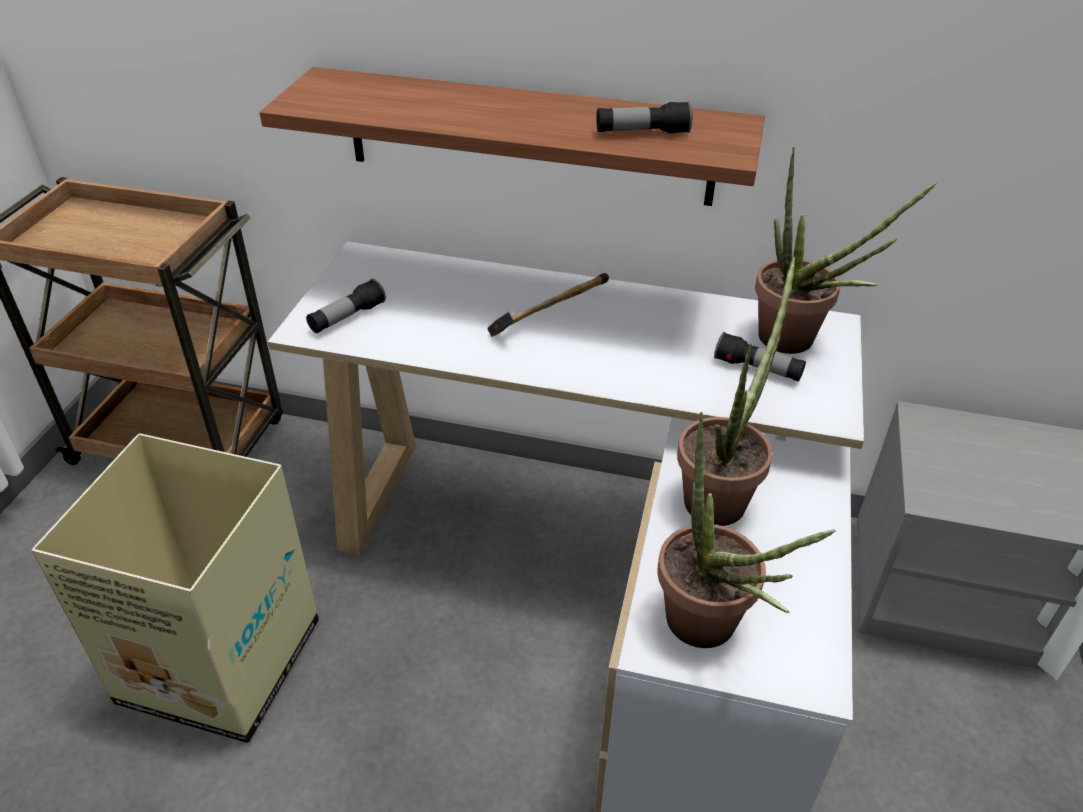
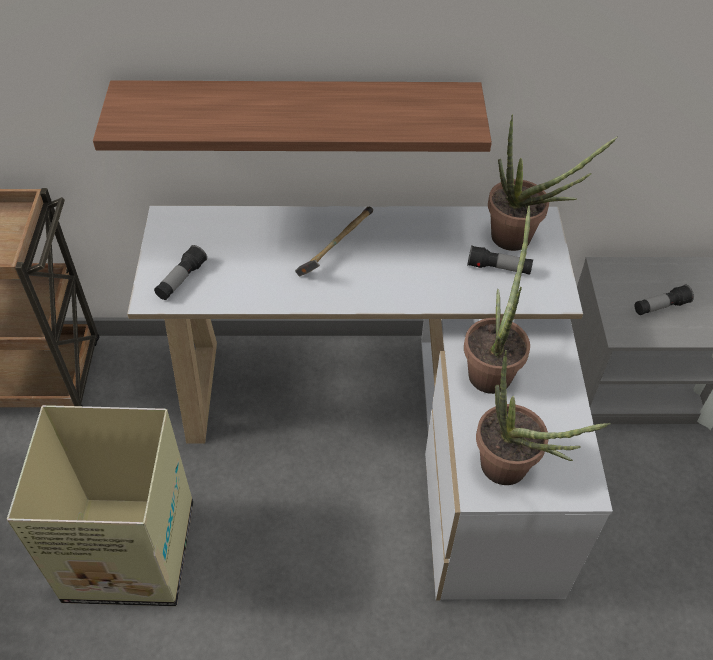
camera: 15 degrees left, 10 degrees up
flashlight [596,101,692,133] -> flashlight moved to [634,285,694,315]

